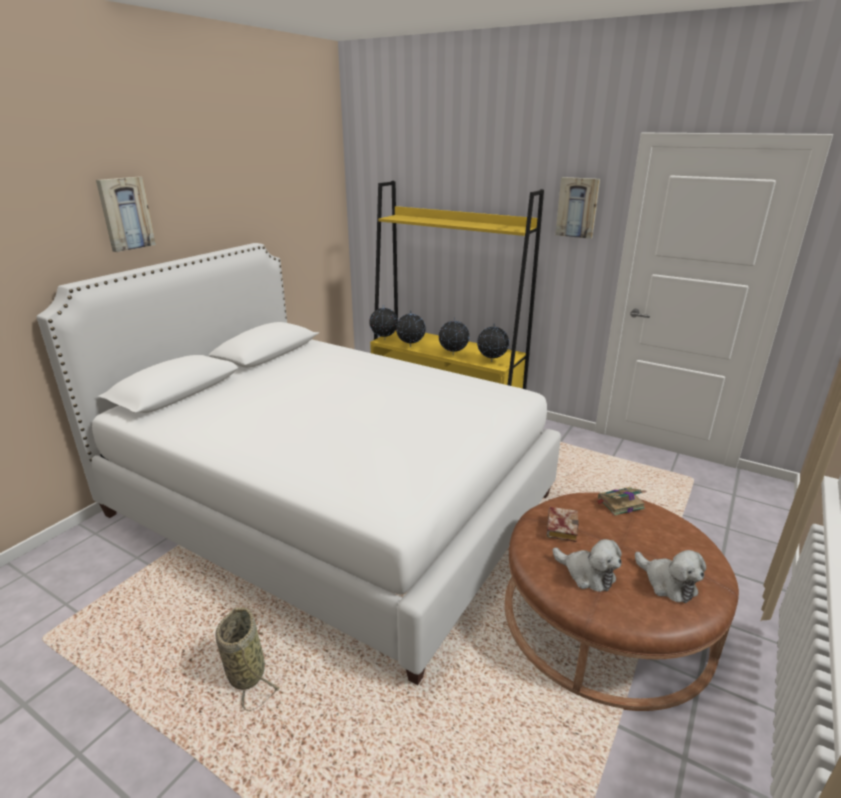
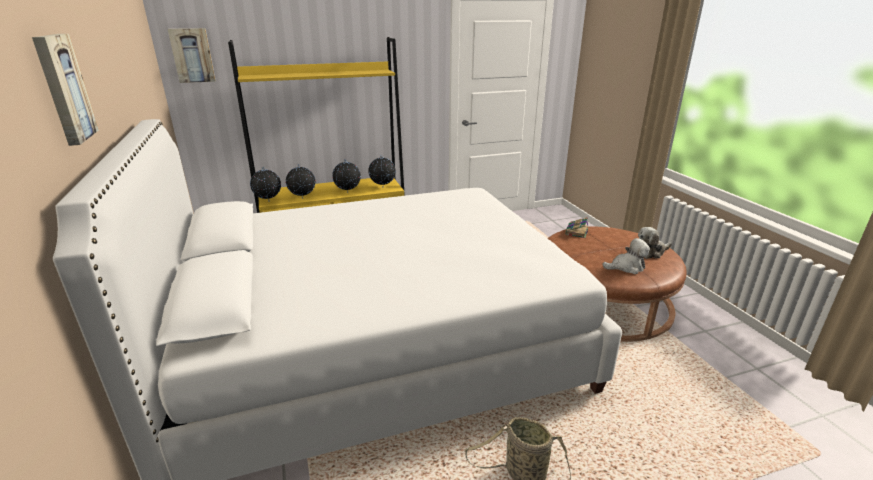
camera: 50 degrees left, 0 degrees up
book [547,507,579,542] -> none
picture [555,177,600,239] -> picture moved to [168,28,216,83]
plush toy [635,550,706,603] -> plush toy turned 150 degrees clockwise [638,227,672,259]

